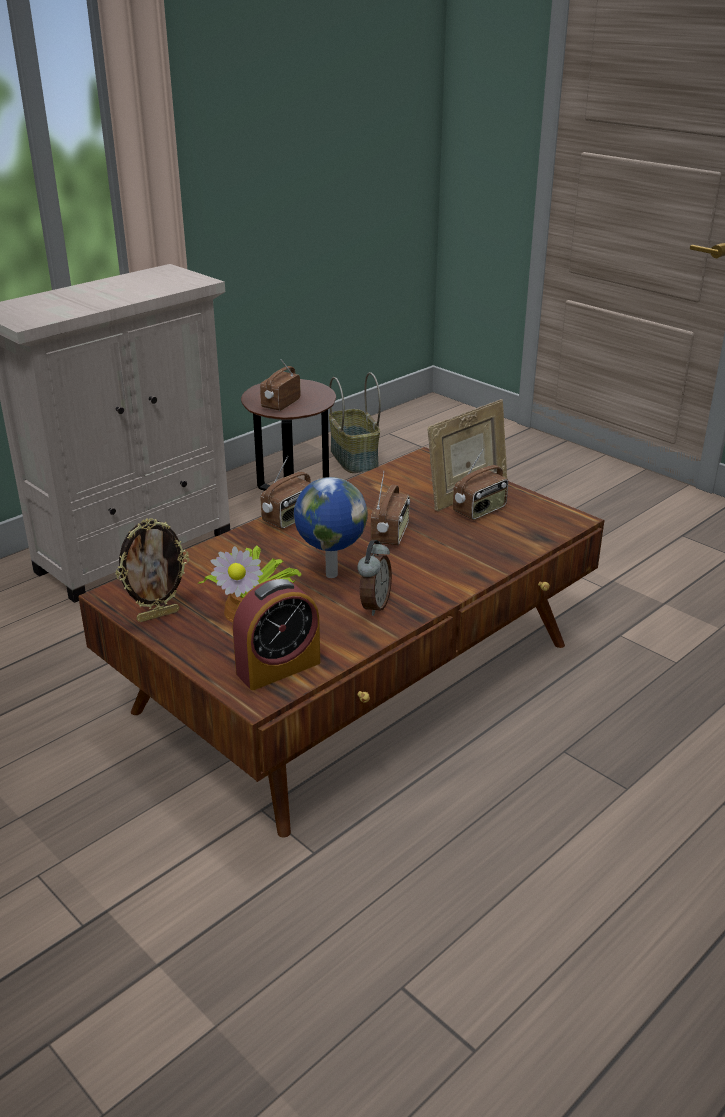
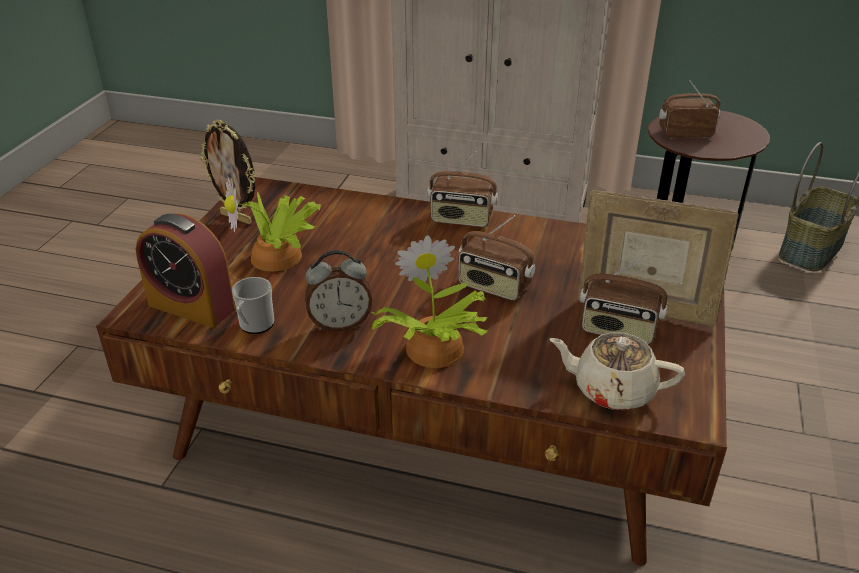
camera: 60 degrees right, 5 degrees up
globe [294,477,368,578] -> none
radio [371,471,410,545] -> radio turned 45 degrees clockwise [458,215,535,301]
none -> mug [232,277,274,334]
none -> potted plant [372,235,488,368]
none -> beige teapot [549,332,685,410]

